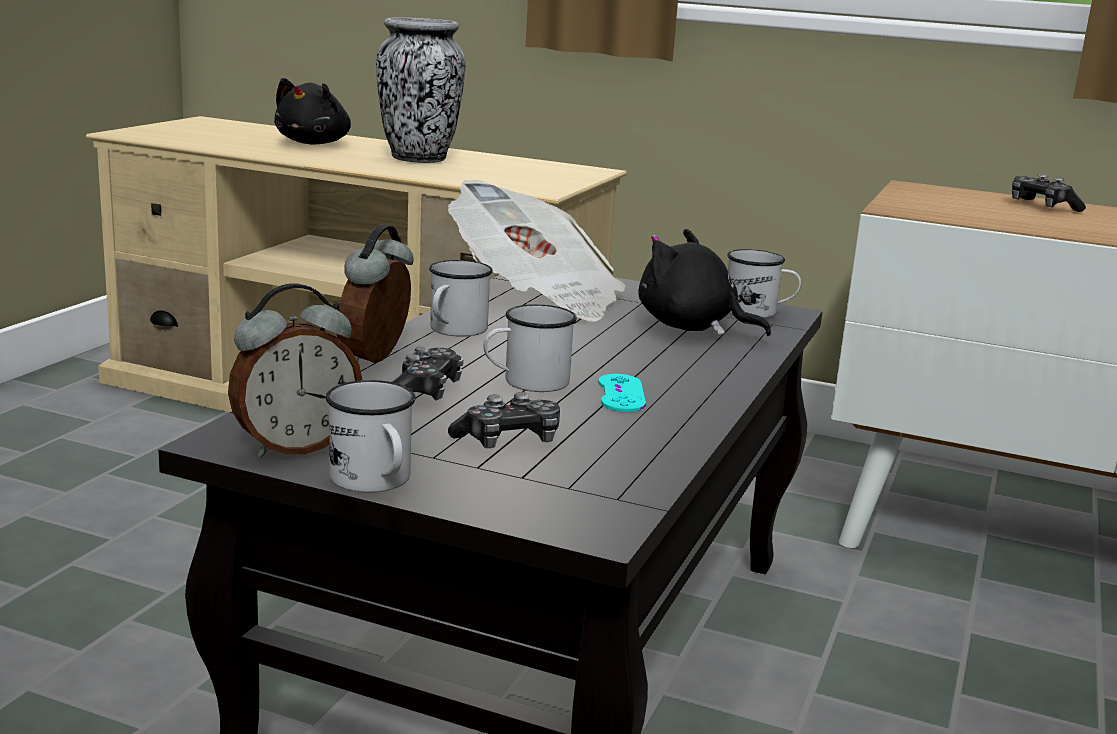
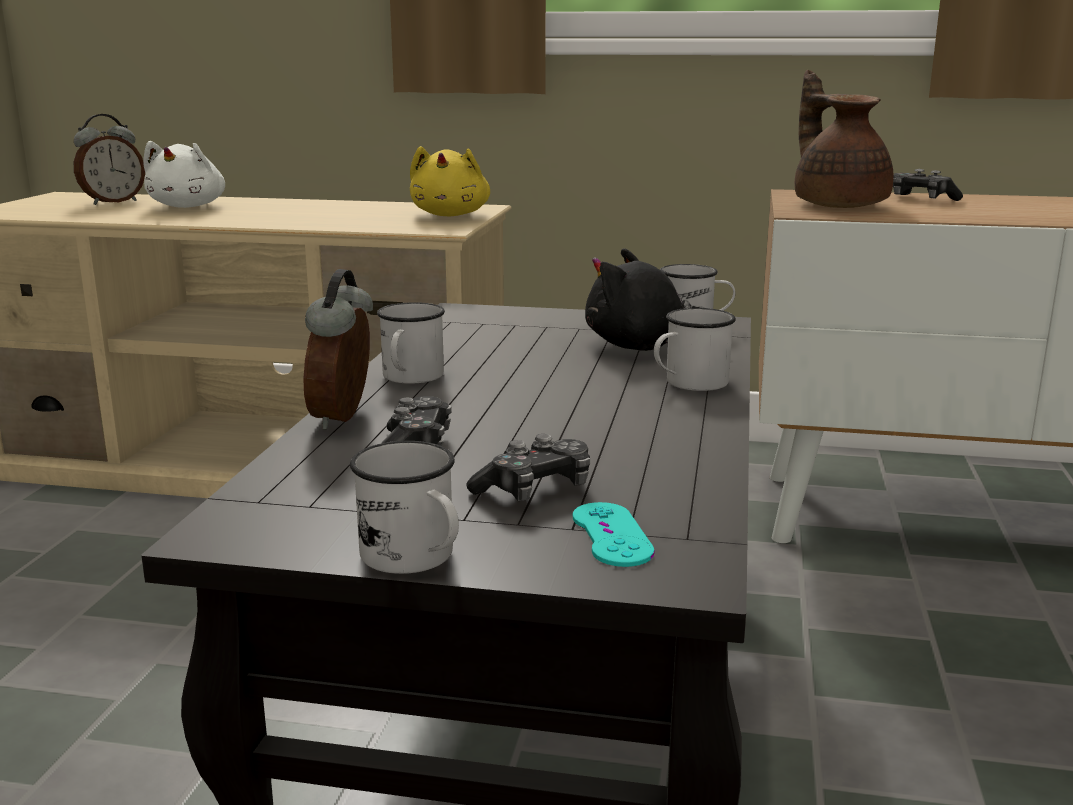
camera: 10 degrees left, 0 degrees up
alarm clock [228,283,362,458] -> alarm clock moved to [74,114,145,205]
black plush toy [274,78,351,144] -> white plush toy [143,141,225,208]
vase [376,17,465,163] -> none
newspaper [448,180,626,322] -> none
white mug [483,304,577,392] -> white mug moved to [654,308,736,391]
turquoise game controller [598,374,646,412] -> turquoise game controller moved to [573,502,655,567]
none -> yellow plush toy [410,146,490,216]
none -> brown teapot [795,70,894,208]

